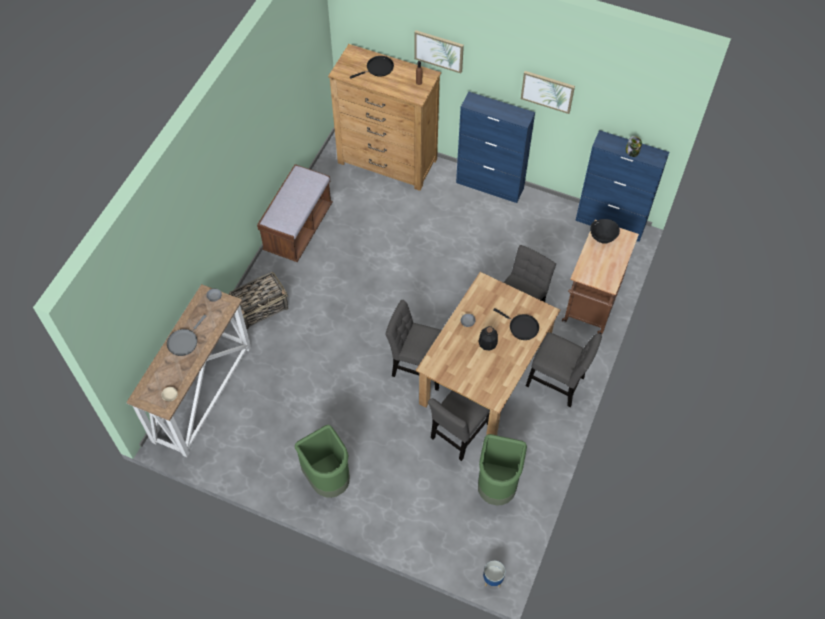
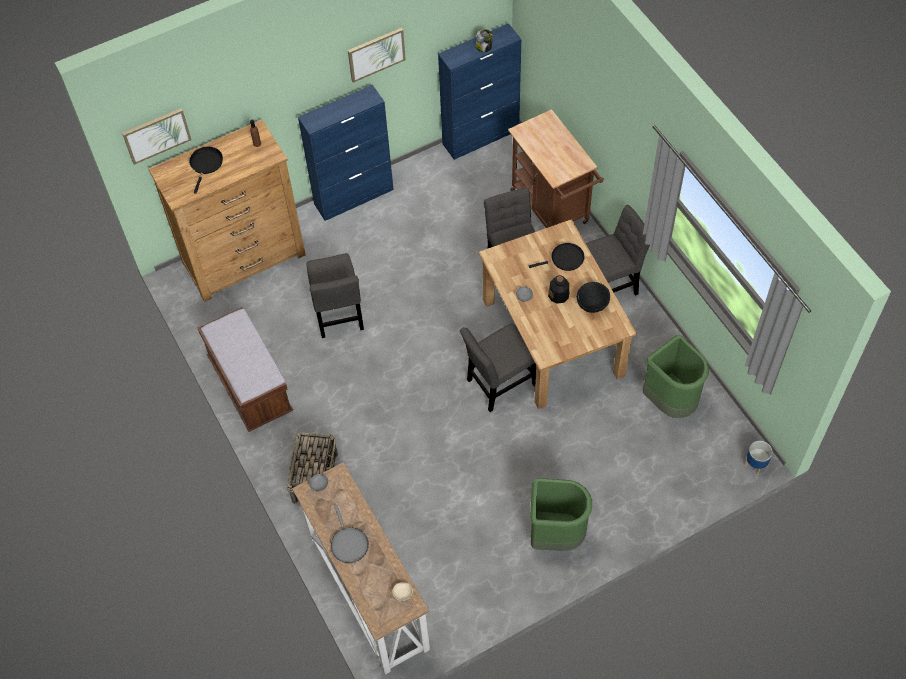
camera: 50 degrees left, 0 degrees up
picture [414,30,464,73] -> picture moved to [122,108,191,165]
grey chair [428,391,490,461] -> grey chair moved to [306,253,364,338]
black bowl [590,219,620,244] -> black bowl moved to [576,282,610,313]

